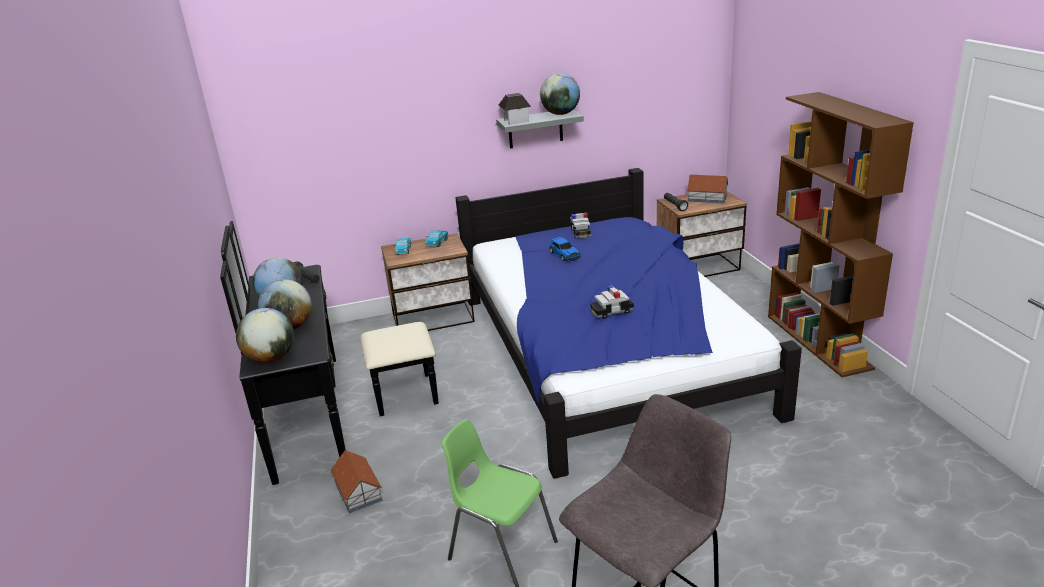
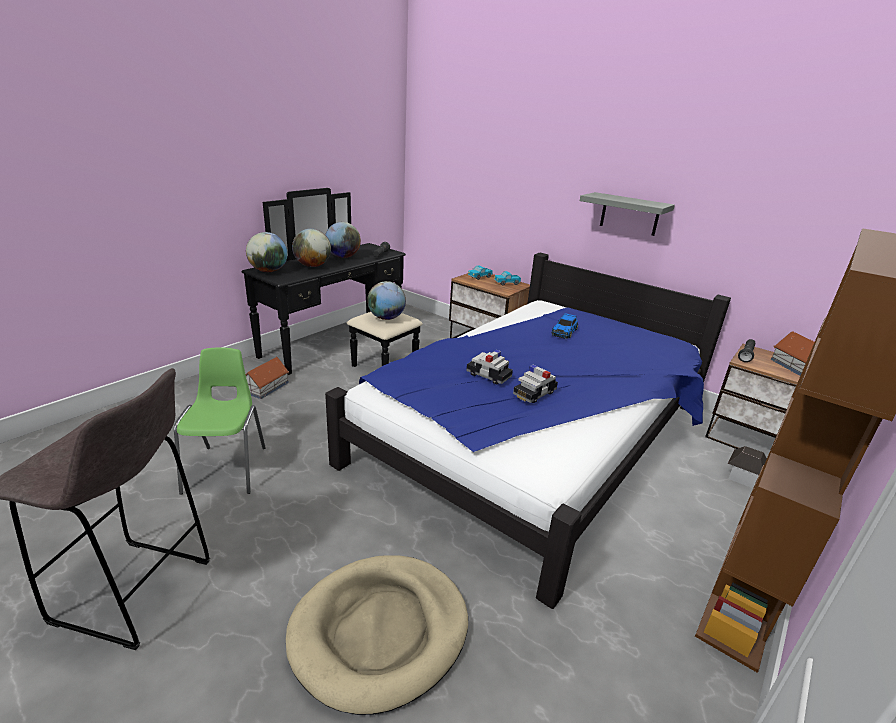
camera: 50 degrees right, 0 degrees up
toy house [499,93,531,125] -> toy house moved to [728,446,767,488]
globe [540,73,580,115] -> globe moved to [367,281,406,320]
toy car [570,213,591,238] -> toy car moved to [513,365,558,403]
none -> beige dog bed [286,555,468,715]

